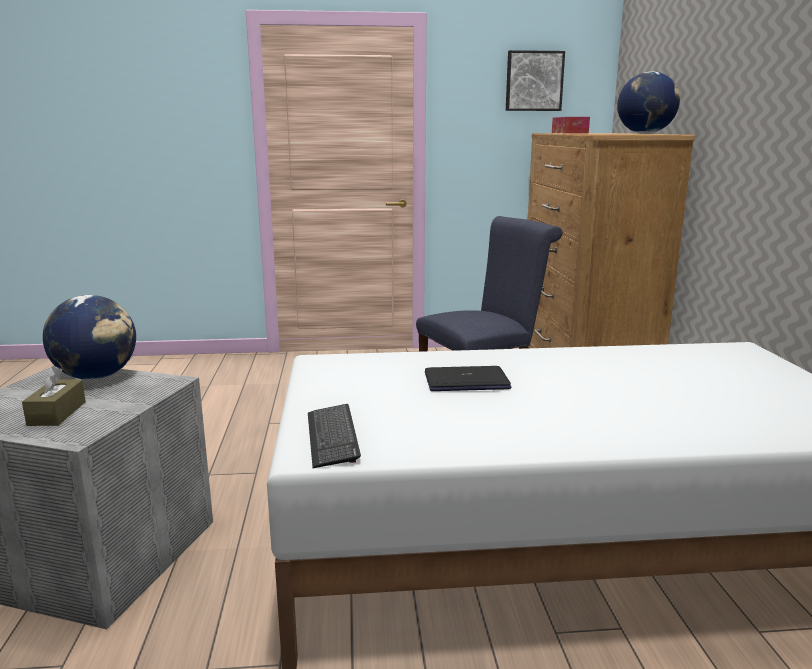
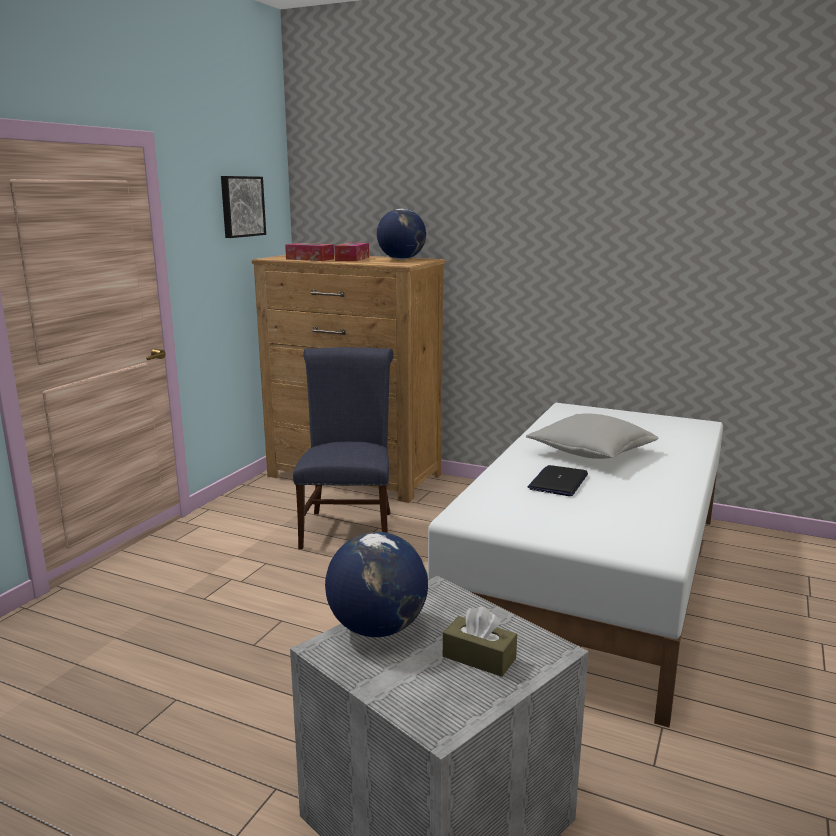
camera: 60 degrees left, 0 degrees up
keyboard [308,404,361,468] -> none
none -> tissue box [335,243,369,261]
none -> grey pillow [526,413,659,459]

